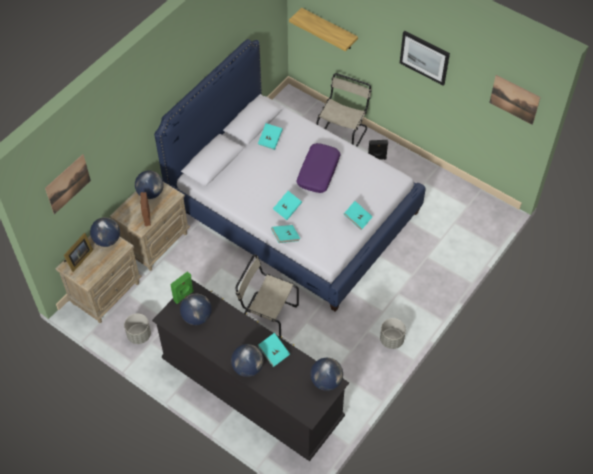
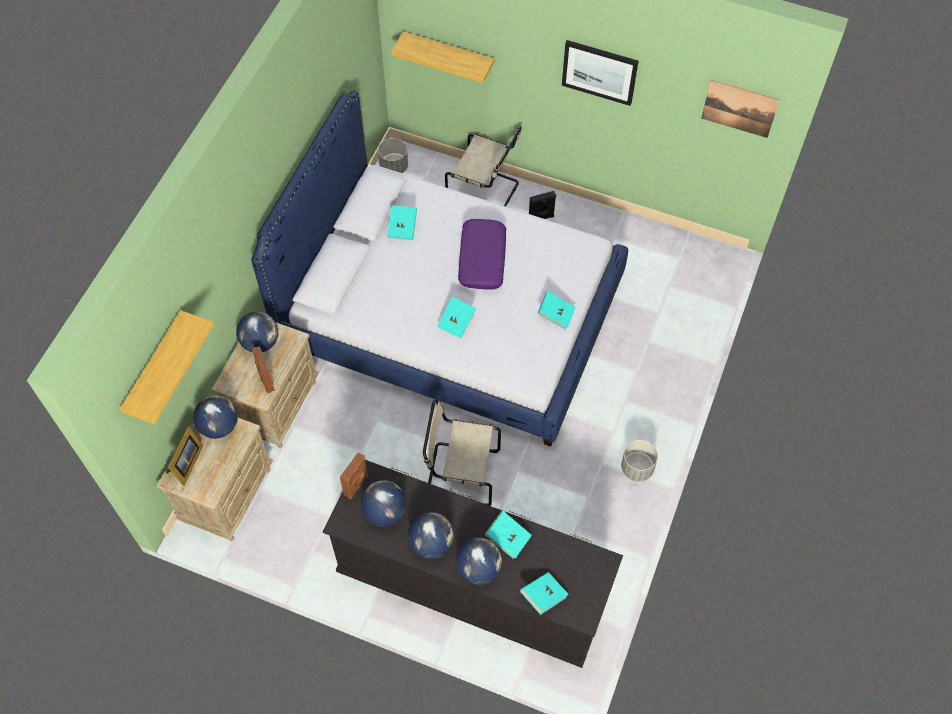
camera: 15 degrees left, 5 degrees up
picture [45,154,91,214] -> shelf [120,310,214,424]
grey planter [124,313,151,344] -> grey planter moved to [378,138,408,173]
green speaker [170,271,194,304] -> brown speaker [340,453,368,499]
turquoise book [271,225,300,243] -> turquoise book moved to [520,572,569,615]
globe [310,358,343,391] -> globe moved to [408,512,454,559]
beige chair [316,73,372,147] -> beige chair turned 105 degrees clockwise [445,126,522,206]

